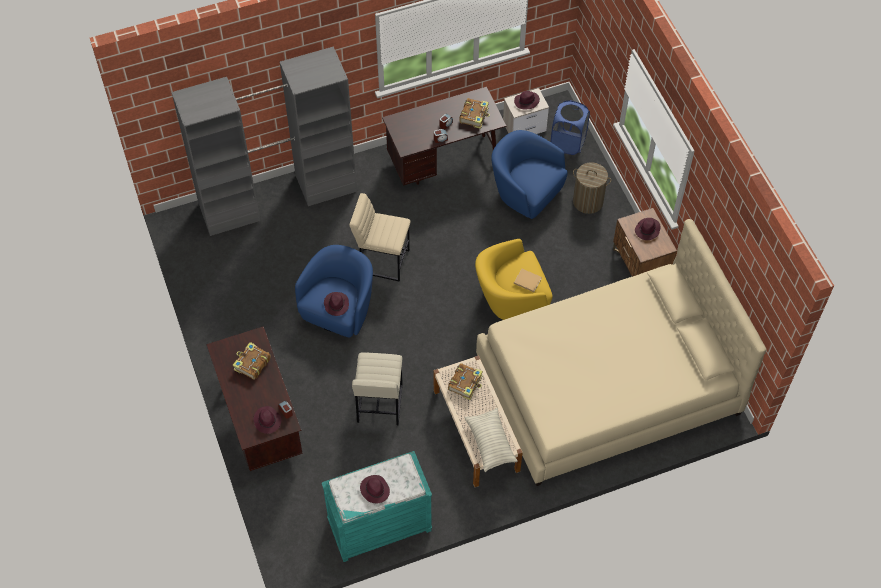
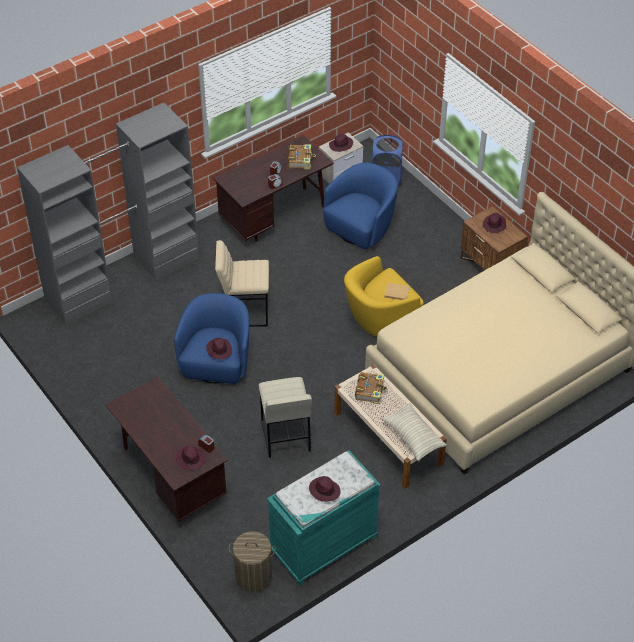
camera: 15 degrees left, 10 degrees down
book [233,342,271,380] -> none
blue armchair [491,130,568,219] -> blue armchair turned 105 degrees clockwise [323,163,398,249]
laundry basket [573,162,611,214] -> laundry basket moved to [229,531,276,592]

